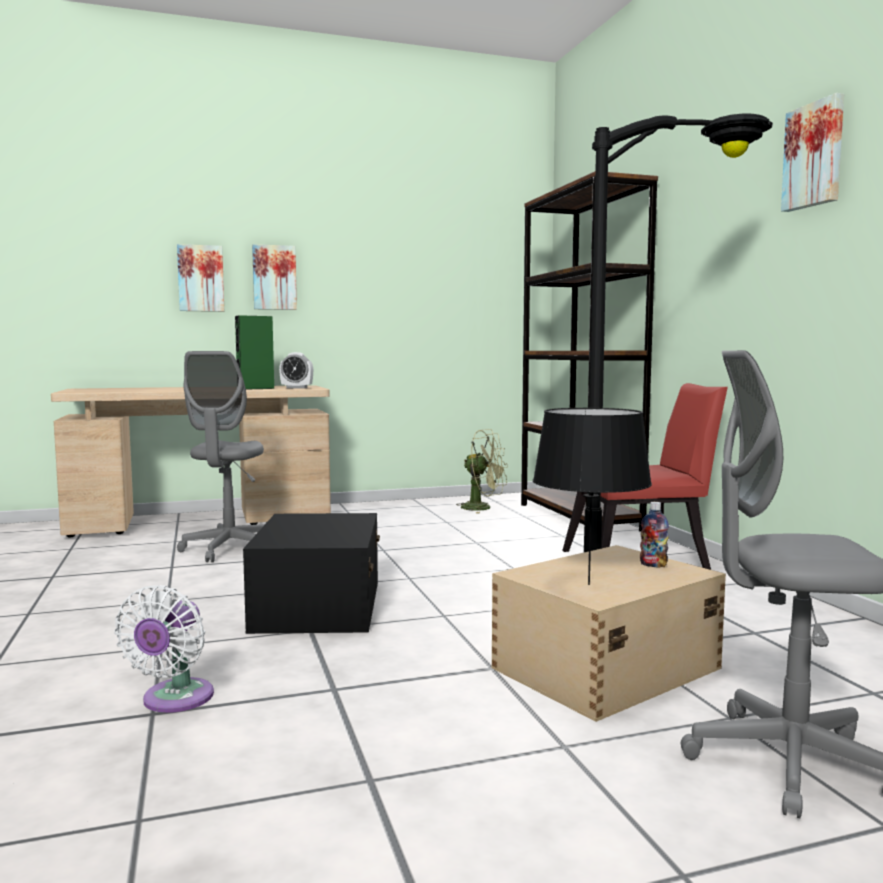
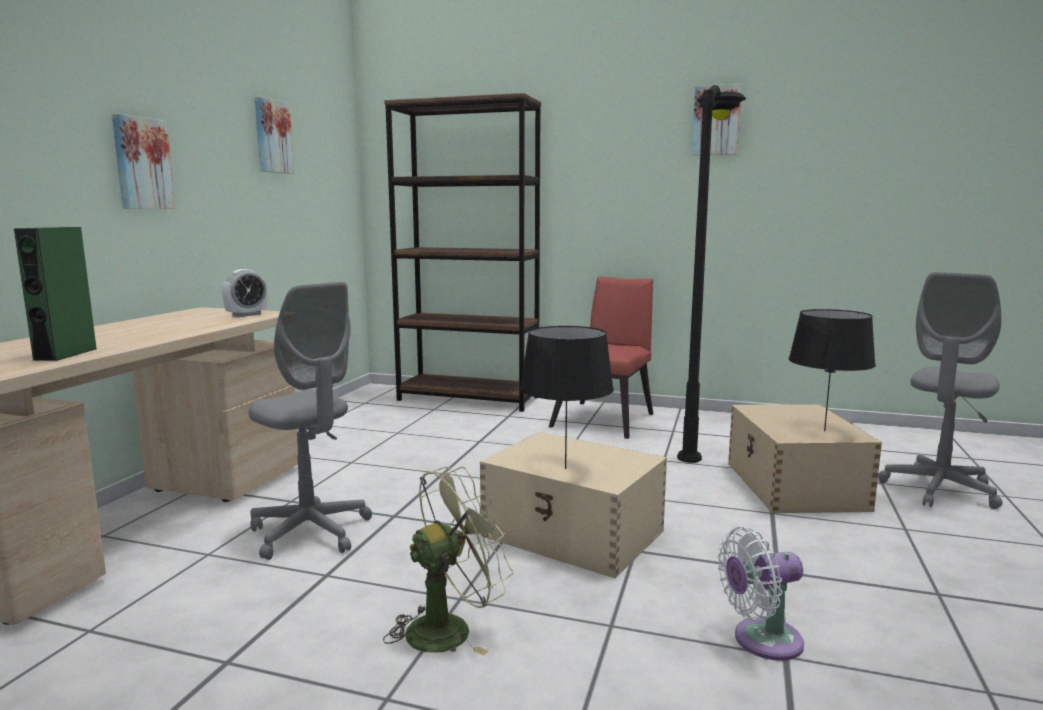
camera: 55 degrees left, 5 degrees up
white fan [114,585,214,713] -> white fan turned 120 degrees clockwise [718,527,804,661]
picture [177,244,224,312] -> picture moved to [254,97,294,174]
green speaker [235,315,274,390] -> green speaker moved to [14,227,96,361]
black storage box [243,513,380,634] -> beige storage box [480,432,667,579]
green fan [456,429,508,514] -> green fan moved to [383,466,514,656]
bottle [640,502,669,567] -> none
none -> black table lamp [520,326,614,469]

